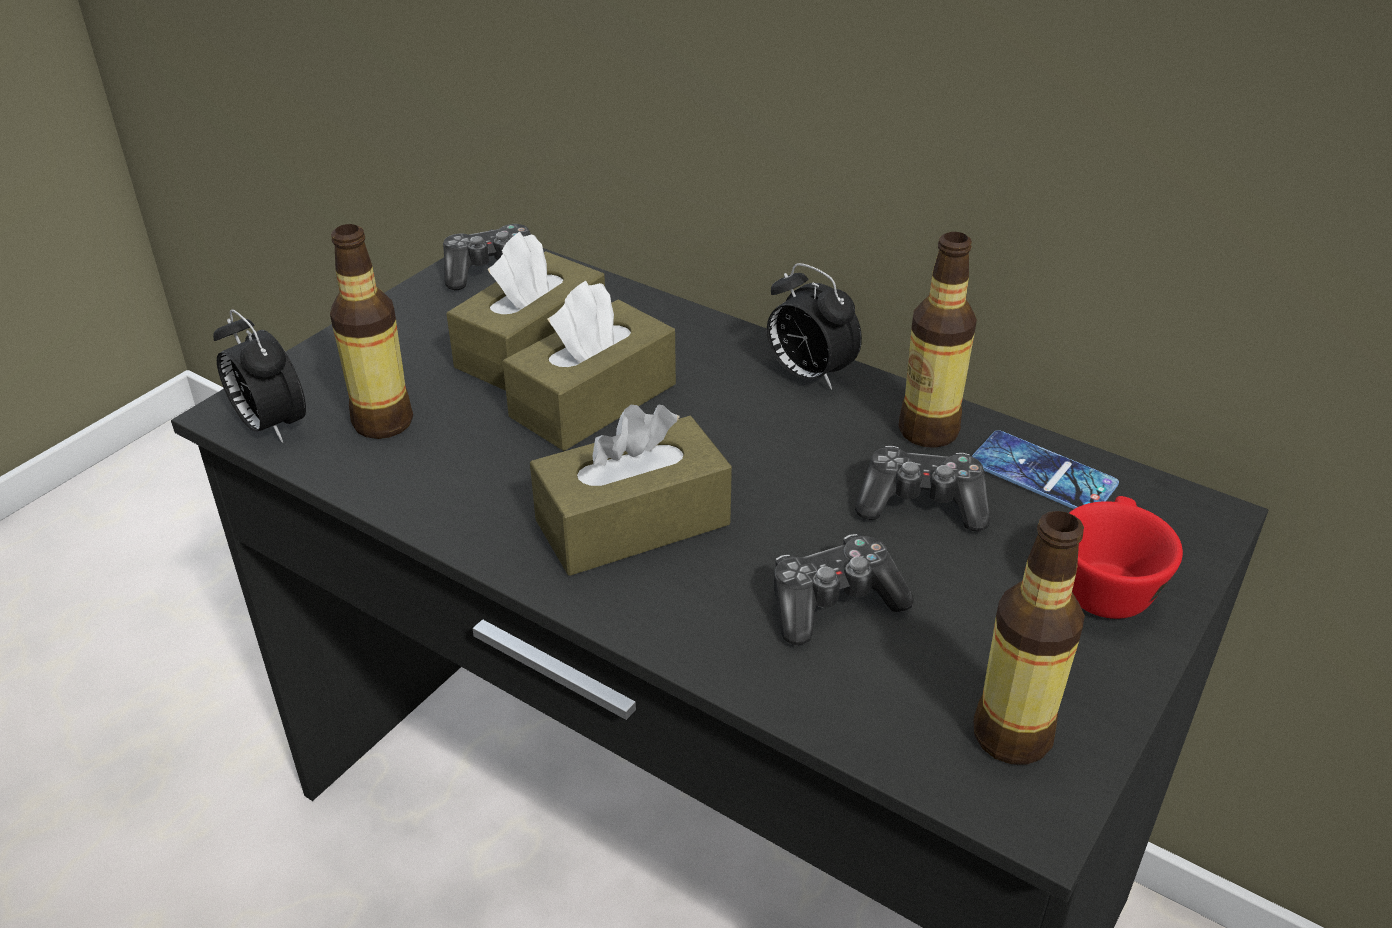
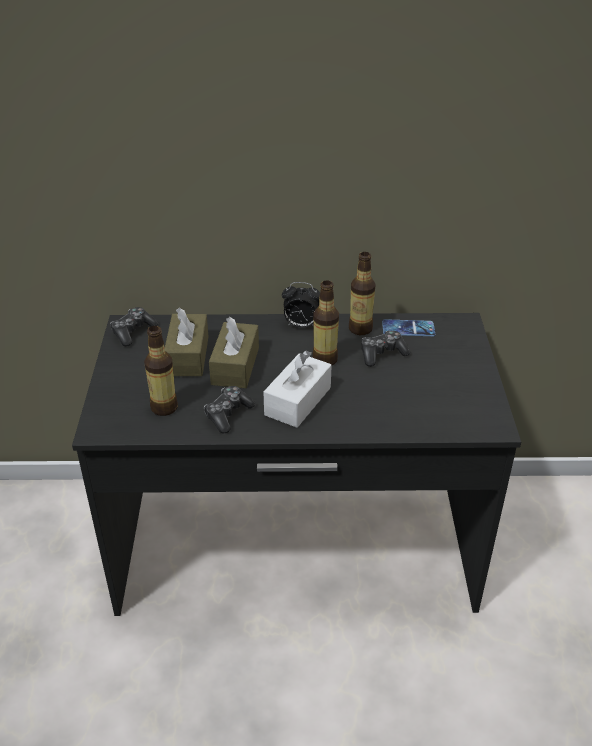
camera: 35 degrees left, 0 degrees up
alarm clock [213,309,306,443] -> none
brown tissue box [530,404,732,576] -> white tissue box [263,350,332,428]
game controller [773,534,914,645] -> game controller moved to [204,386,255,434]
bottle [974,511,1085,765] -> bottle moved to [312,280,339,365]
red cup [1069,496,1183,619] -> none

